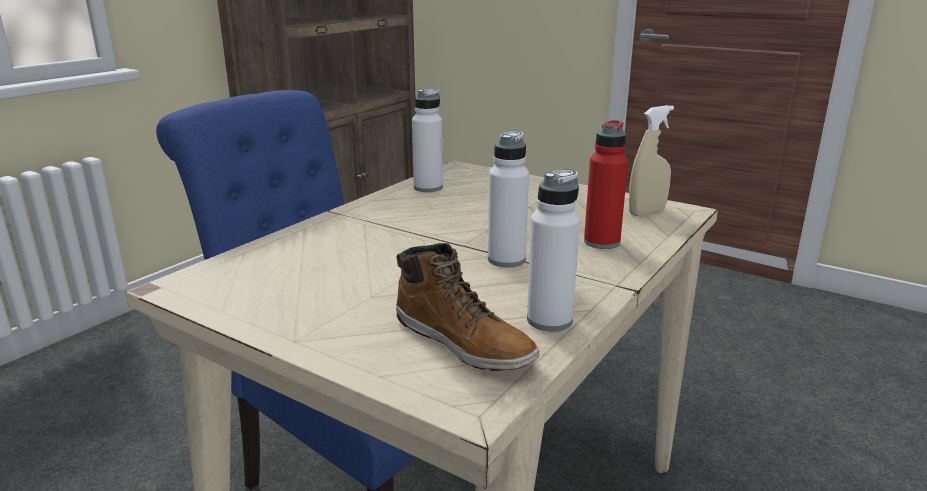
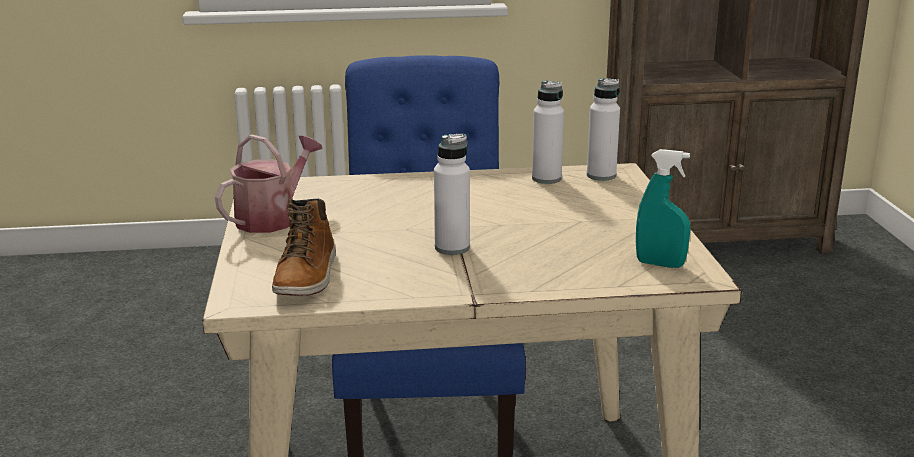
camera: 50 degrees right, 0 degrees up
white bottle [527,169,580,332] -> white bottle moved to [587,78,620,181]
red bottle [584,120,628,249] -> none
beige spray bottle [629,105,674,216] -> turquoise spray bottle [636,149,690,268]
none -> watering can [215,135,323,233]

